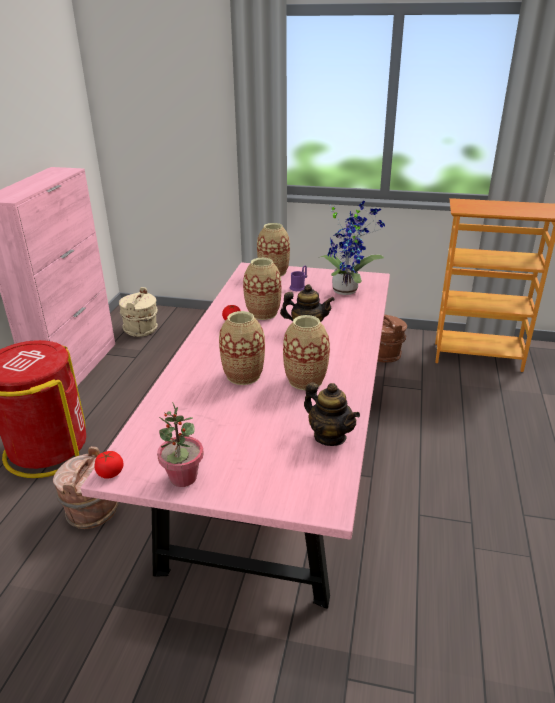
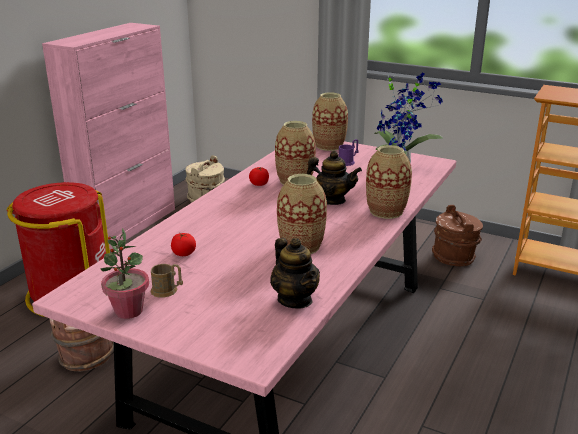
camera: 15 degrees right, 5 degrees down
tomato [95,451,124,479] -> tomato moved to [171,233,196,256]
vase [219,311,265,385] -> vase moved to [366,145,412,219]
none -> brown mug [150,264,183,298]

